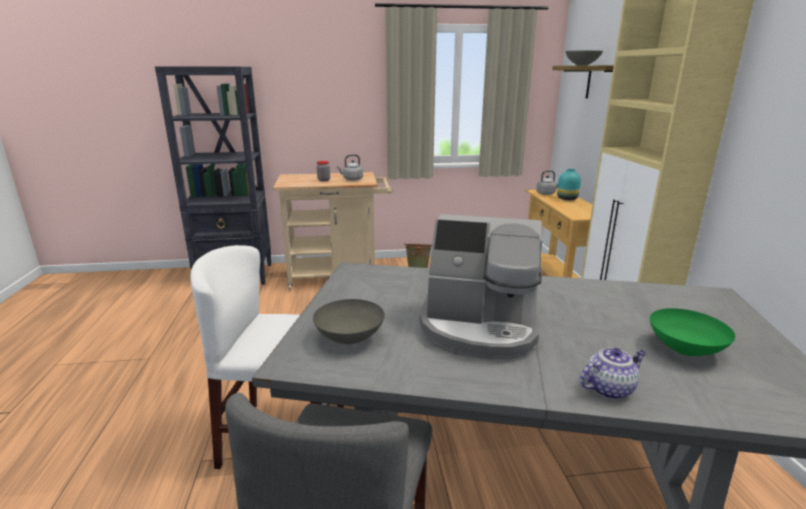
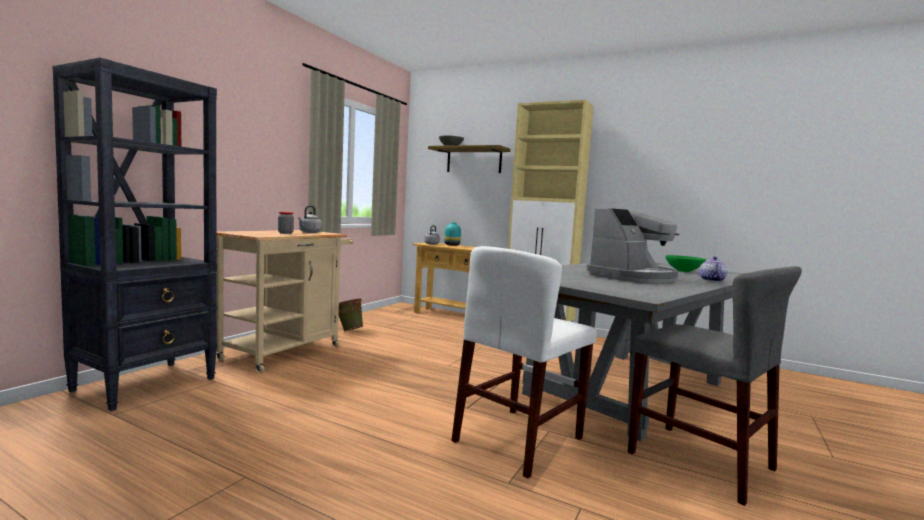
camera: 55 degrees left, 15 degrees down
grey bowl [313,299,385,344] -> none

